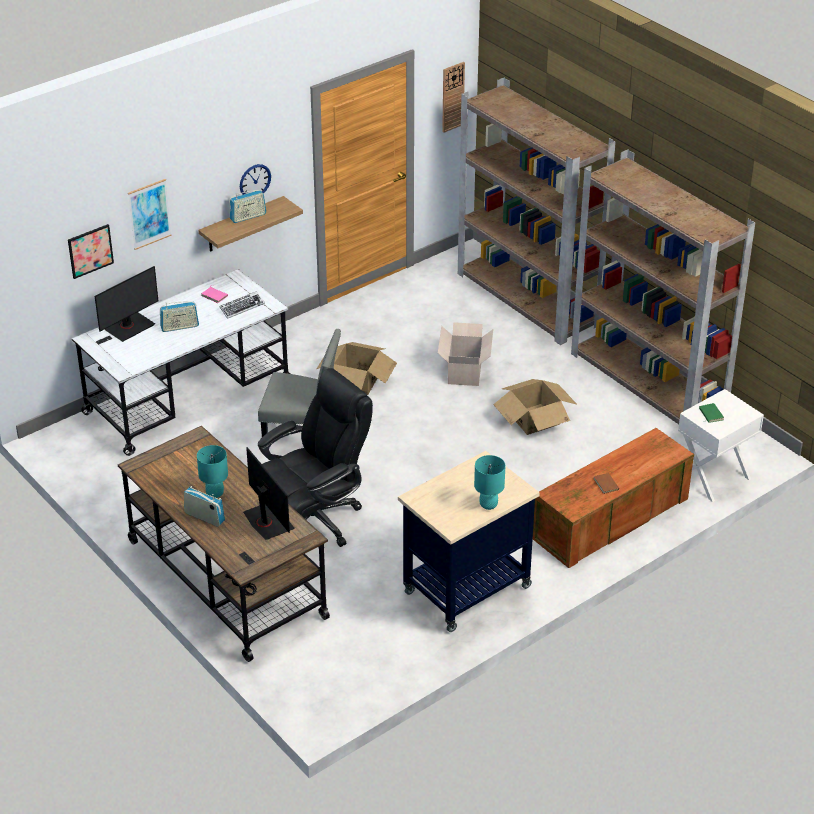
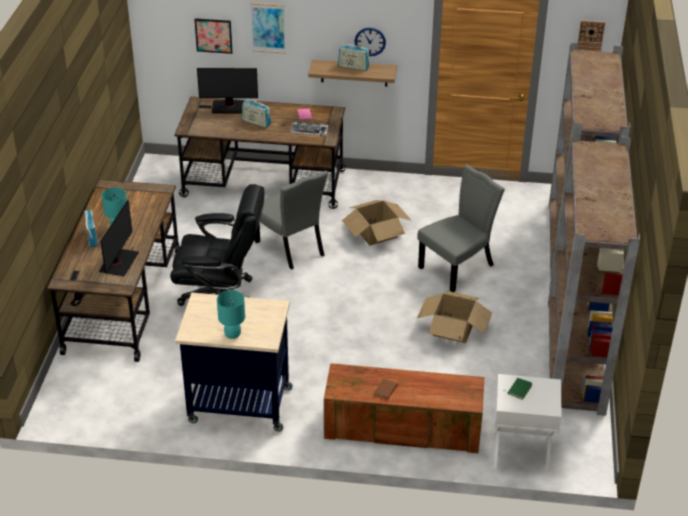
camera: 45 degrees right, 0 degrees up
white desk [72,269,291,456] -> brown desk [174,96,346,209]
cardboard box [438,322,493,386] -> grey chair [417,165,505,292]

